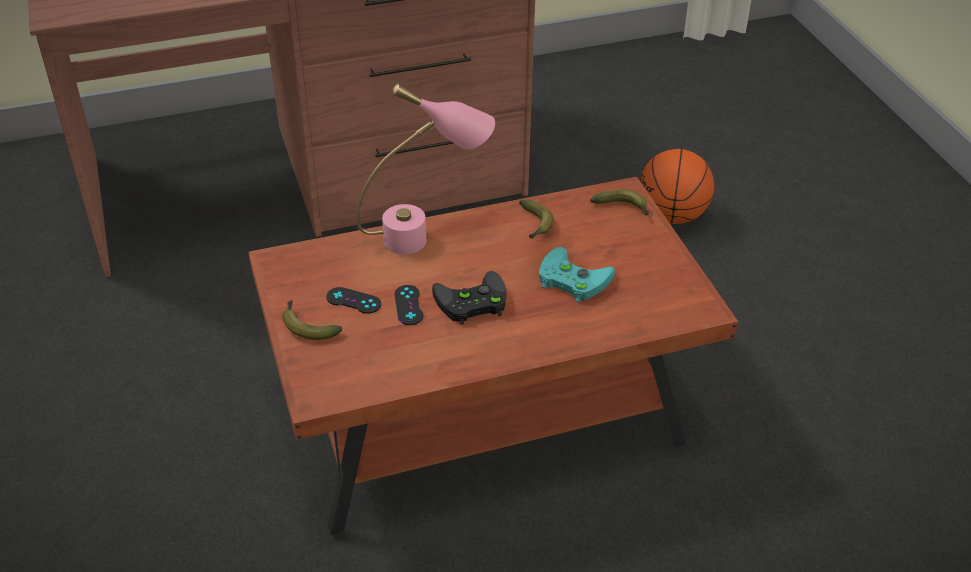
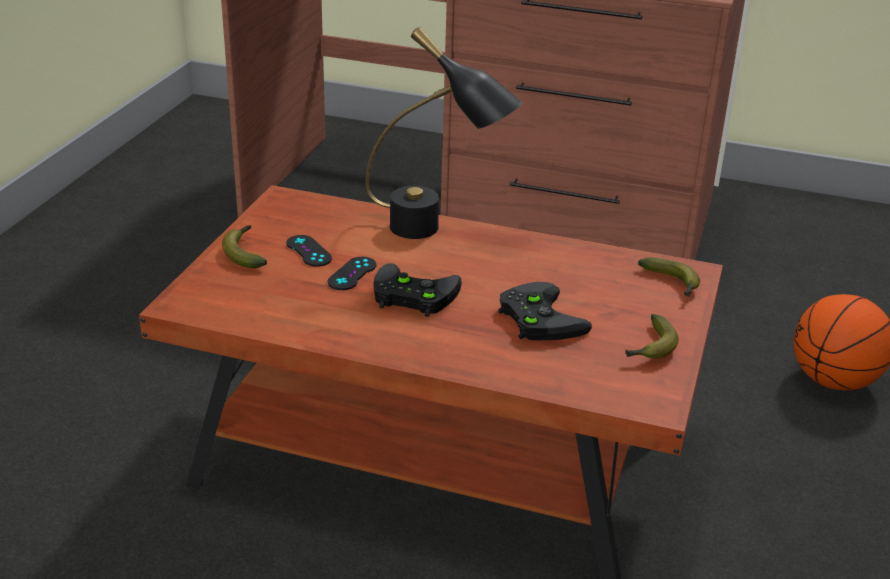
camera: 35 degrees right, 10 degrees down
pink table lamp [356,83,495,255] -> black table lamp [365,27,522,239]
banana [519,199,554,239] -> banana moved to [625,314,679,359]
turquoise game controller [539,247,615,302] -> black game controller [498,282,592,340]

